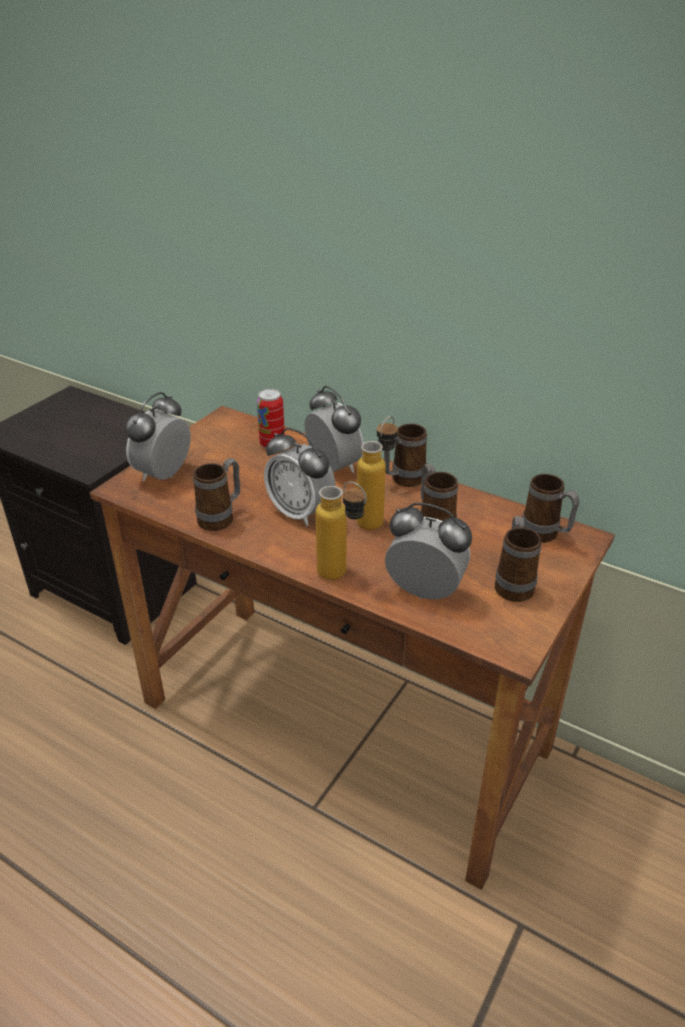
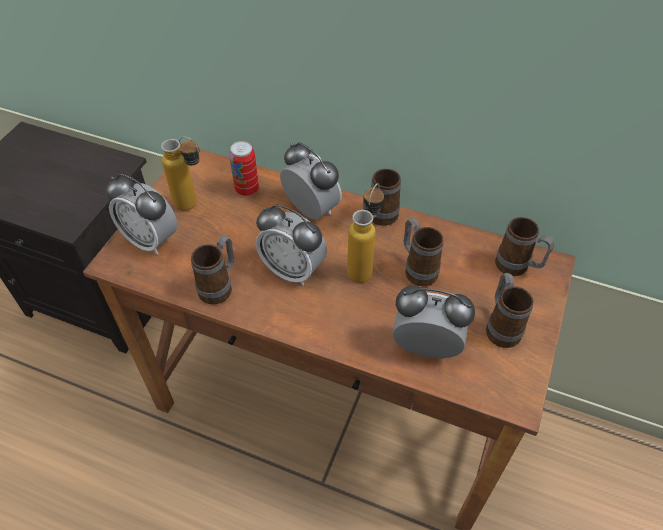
camera: 10 degrees left, 15 degrees up
alarm clock [125,392,191,481] -> alarm clock turned 75 degrees counterclockwise [106,174,177,255]
bottle [316,482,367,580] -> bottle moved to [161,137,200,211]

